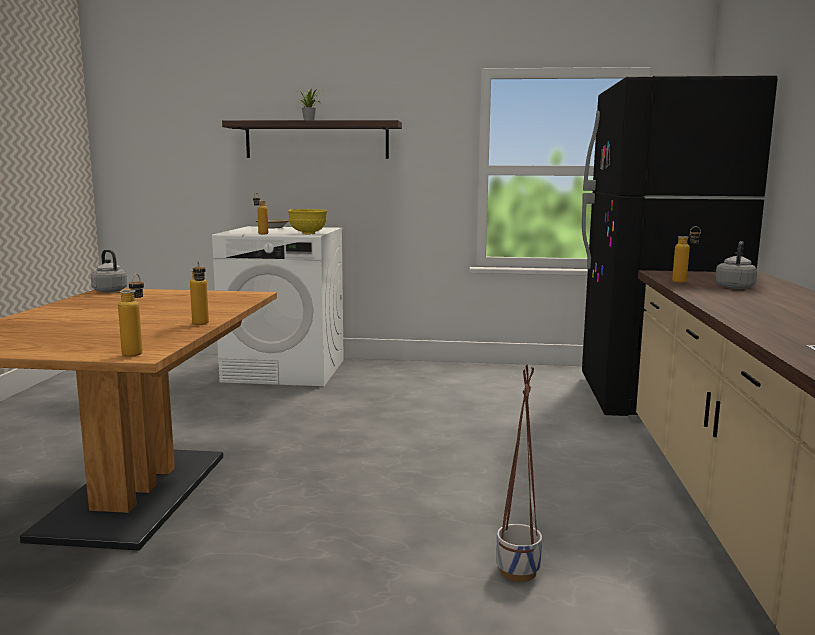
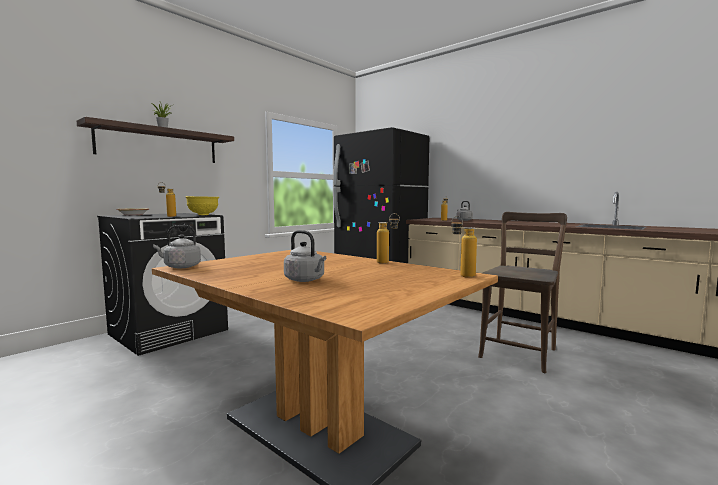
camera: 55 degrees left, 5 degrees down
white washing machine [212,226,344,386] -> black washing machine [97,213,228,356]
planter [496,364,542,582] -> brown chair [478,212,567,373]
none -> grey kettle [284,230,326,282]

